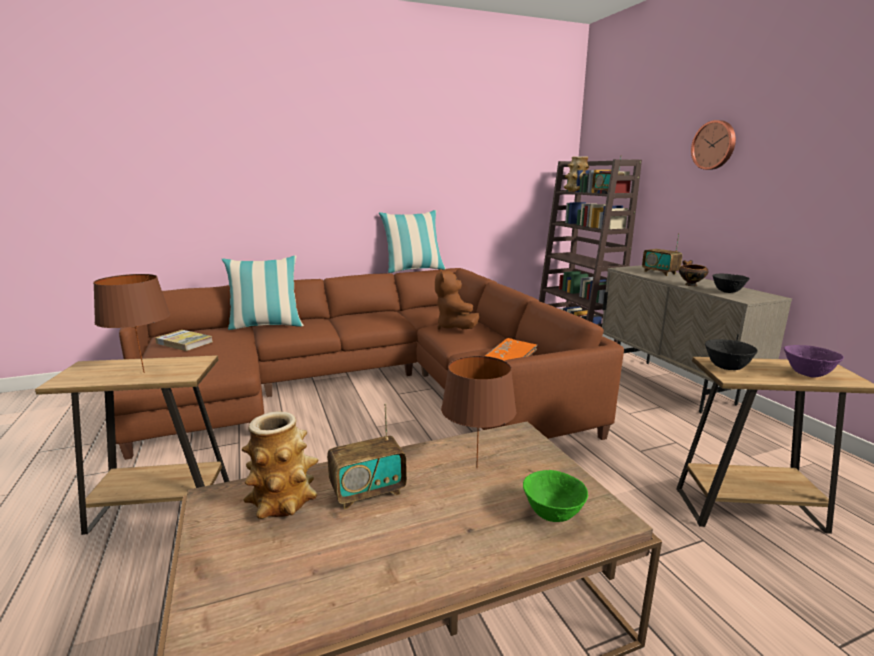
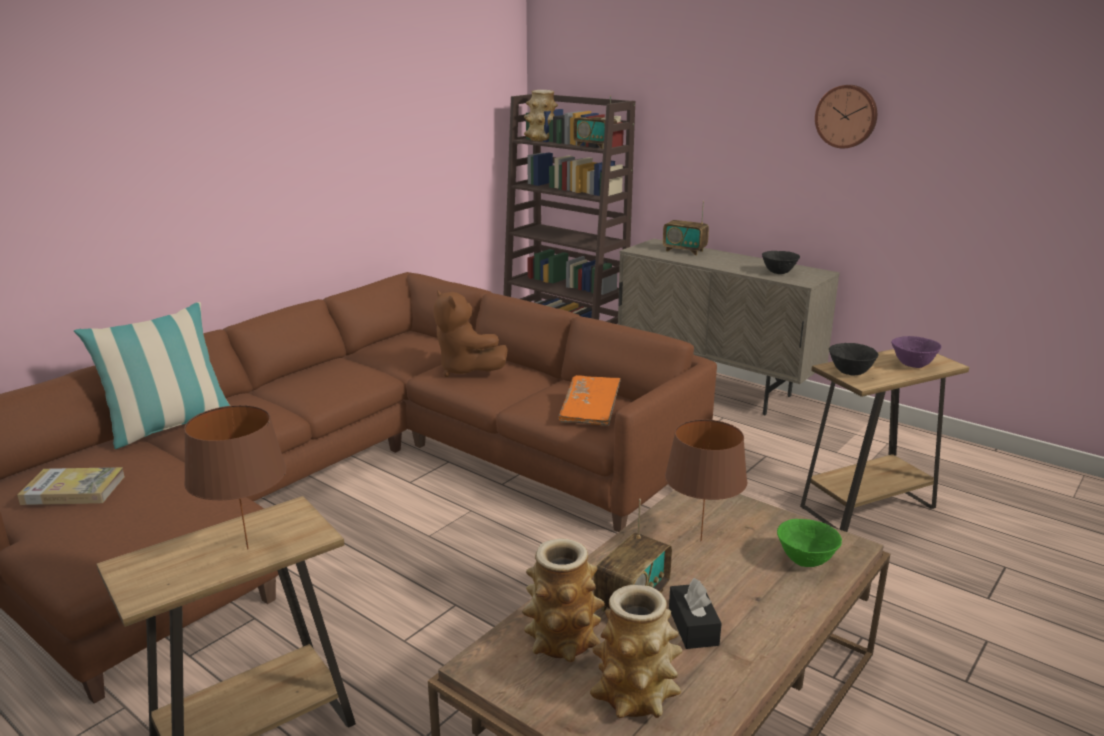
camera: 30 degrees left, 5 degrees up
pillow [379,210,446,273] -> none
bowl [679,260,709,286] -> none
wall clock [691,120,736,170] -> wall clock moved to [815,85,877,148]
none -> vase [590,585,682,718]
none -> black tissue box [669,578,722,649]

